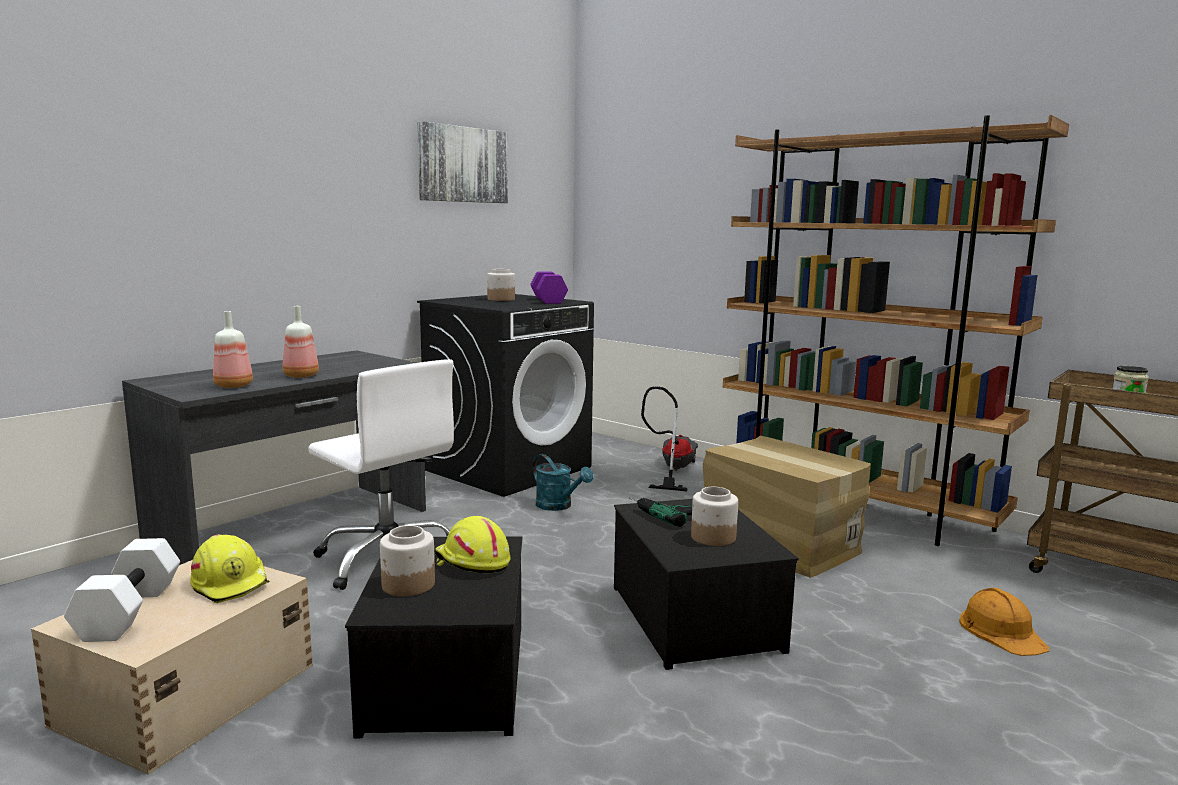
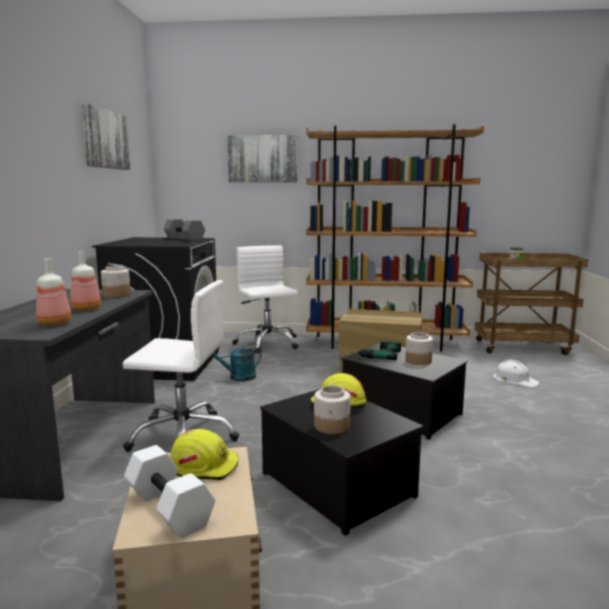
camera: 35 degrees left, 0 degrees up
jar [487,269,515,301] -> jar moved to [101,266,131,298]
purple dumbbell [530,271,568,304] -> grey dumbbell [164,219,205,241]
turquoise watering can [533,454,593,511] -> turquoise watering can turned 150 degrees clockwise [210,343,262,381]
vacuum cleaner [641,386,698,491] -> white office chair [232,245,299,353]
orange hard hat [959,588,1049,656] -> white hard hat [493,359,539,387]
none -> picture [227,135,298,182]

